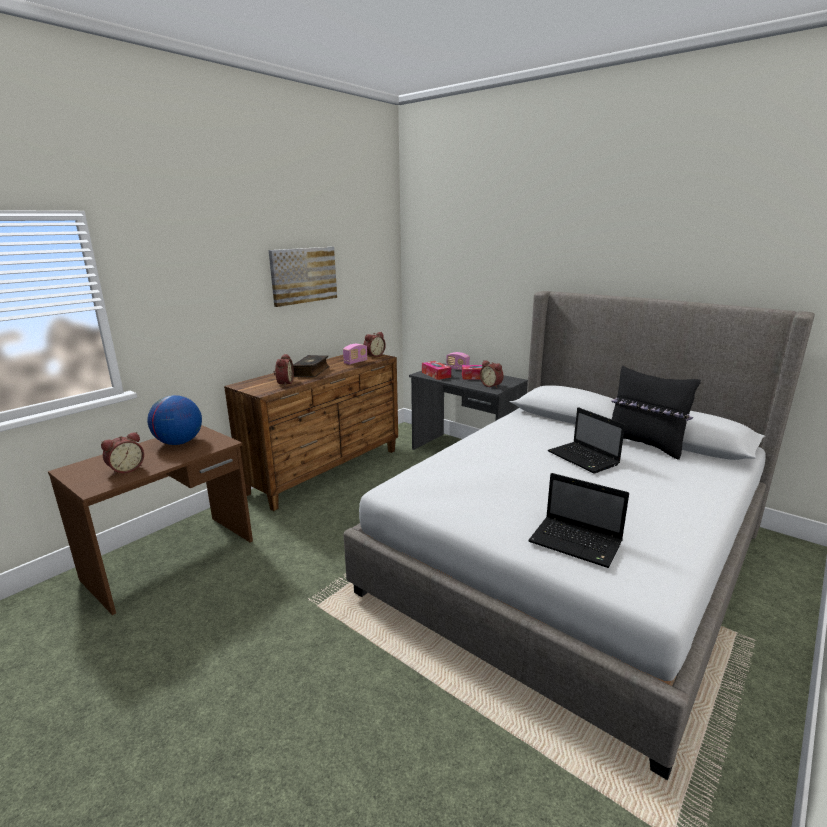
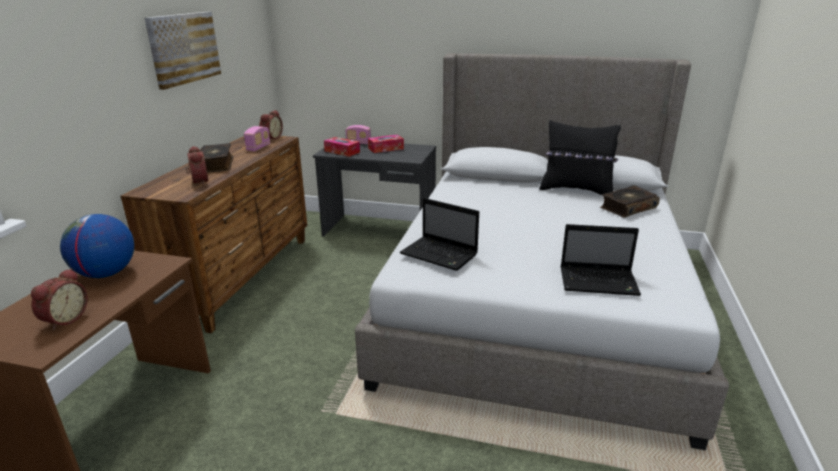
camera: 25 degrees left, 5 degrees up
alarm clock [480,360,504,388] -> none
laptop [548,407,625,474] -> laptop moved to [400,198,479,271]
none -> book [600,185,660,218]

